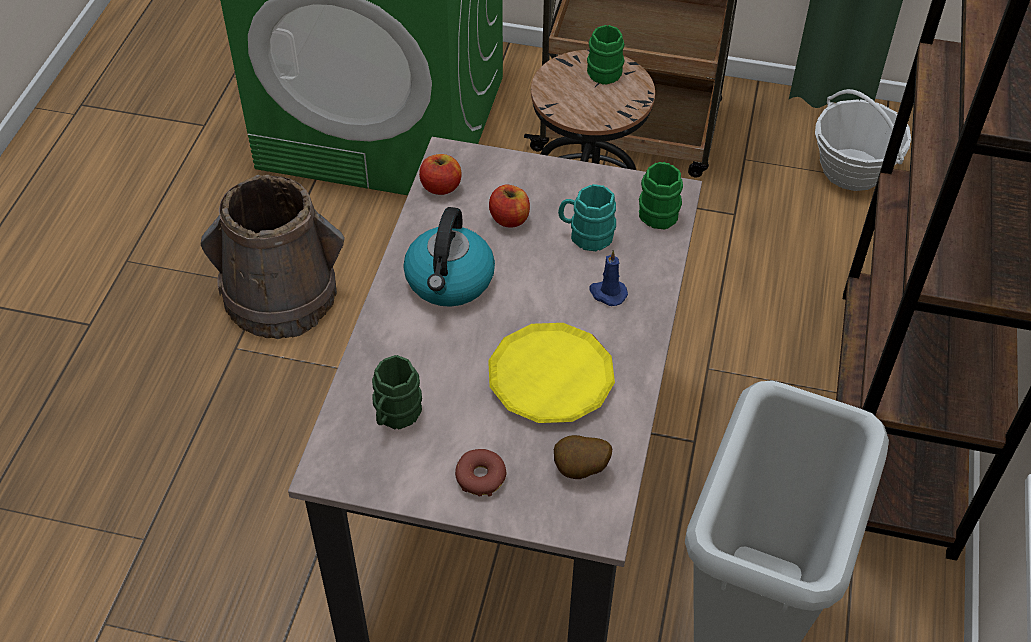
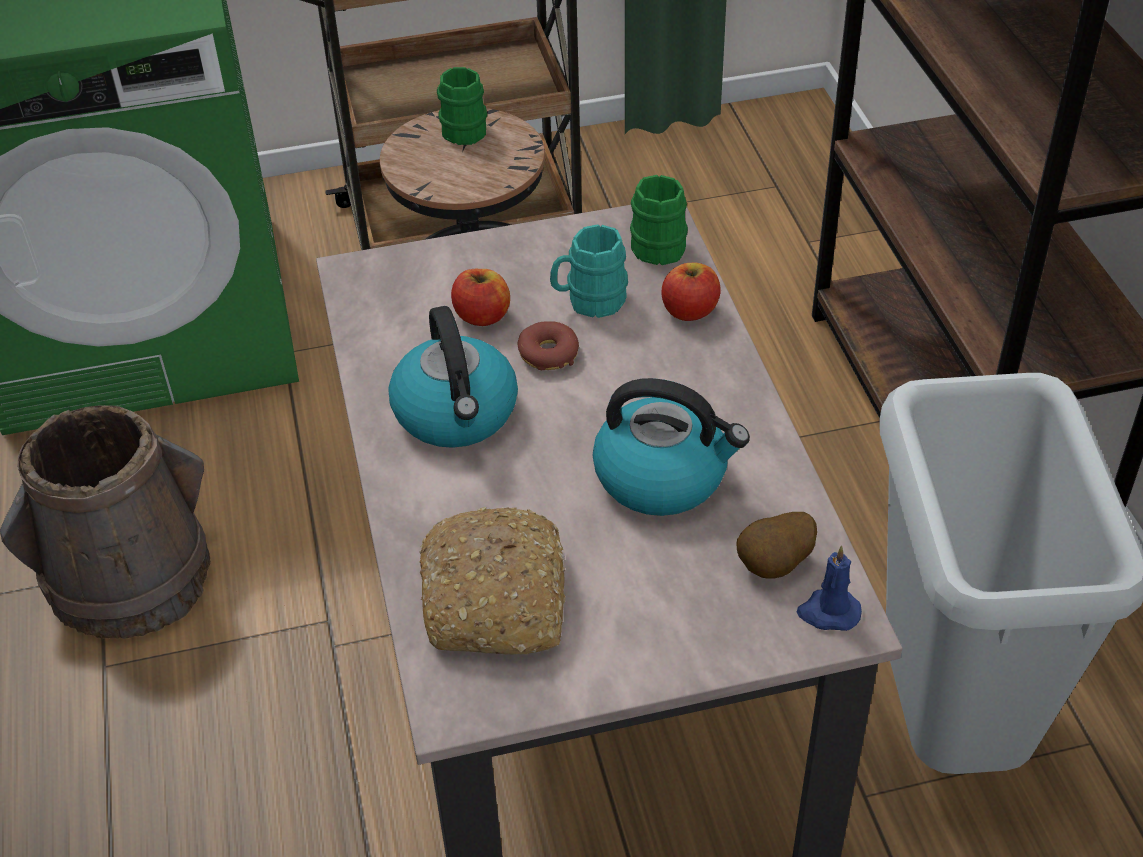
camera: 25 degrees left, 5 degrees down
green mug [372,355,422,429] -> bread [419,507,566,655]
apple [419,154,462,195] -> apple moved to [662,263,720,321]
donut [455,449,506,496] -> donut moved to [517,321,579,370]
yellow plate [488,323,615,423] -> kettle [593,378,750,516]
blue candle [589,250,628,306] -> blue candle moved to [797,545,862,631]
basket [815,89,911,191] -> none

